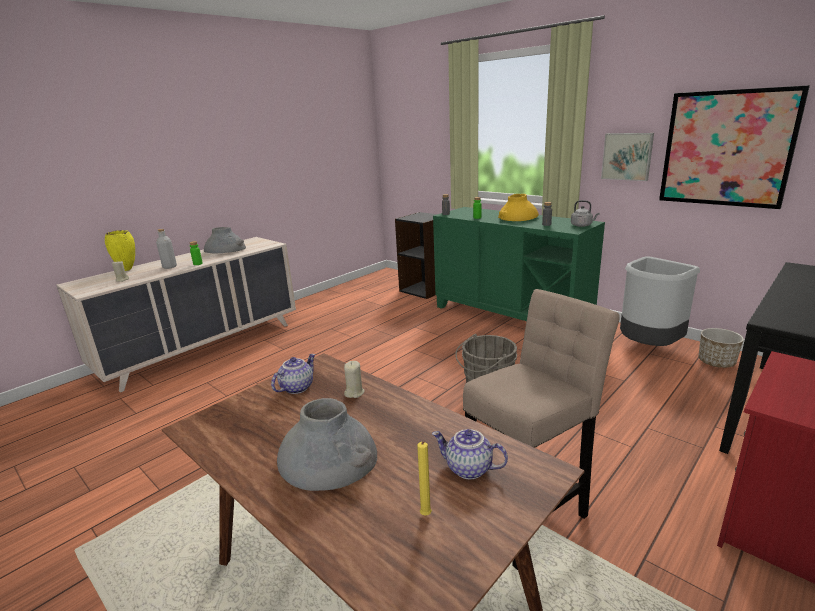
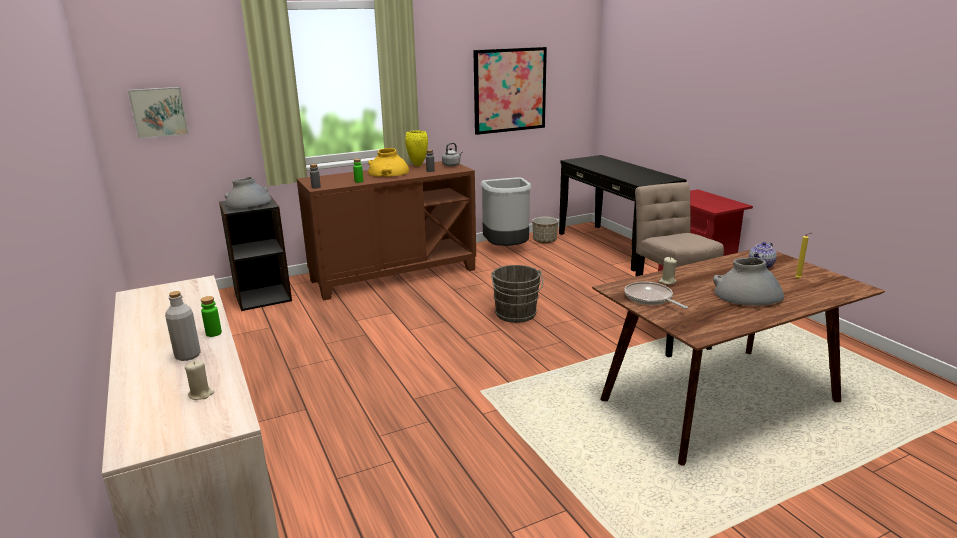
camera: 70 degrees left, 0 degrees up
yellow vase [105,230,135,271] -> yellow vase moved to [405,130,428,166]
grey vase [204,227,246,253] -> grey vase moved to [224,177,272,208]
teapot [271,354,316,394] -> frying pan [624,282,688,309]
green cabinet [433,207,605,321] -> brown cabinet [297,161,476,300]
picture [601,133,654,181] -> picture moved to [128,87,189,139]

